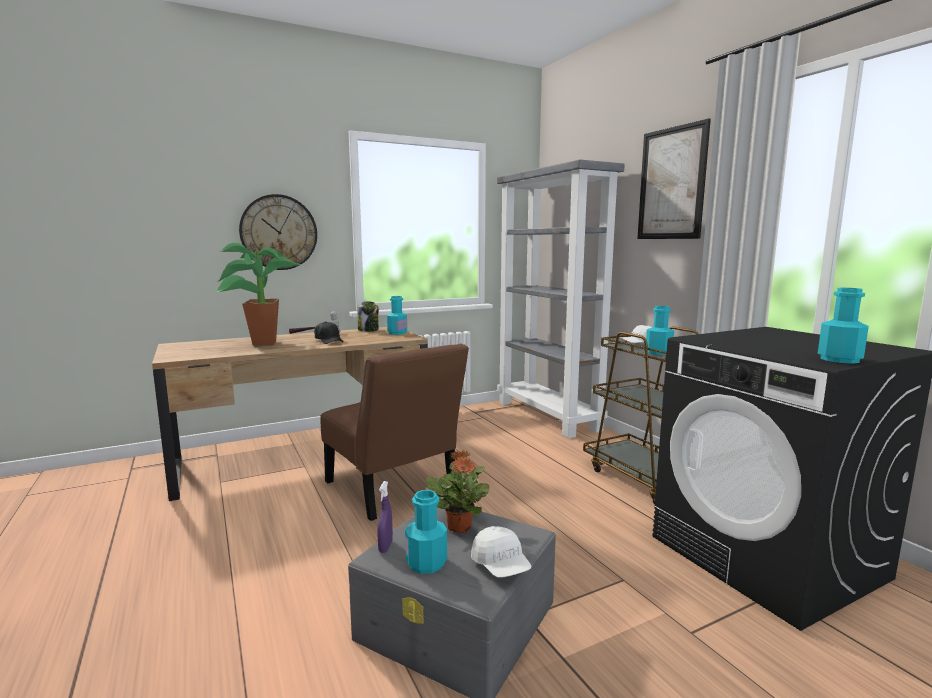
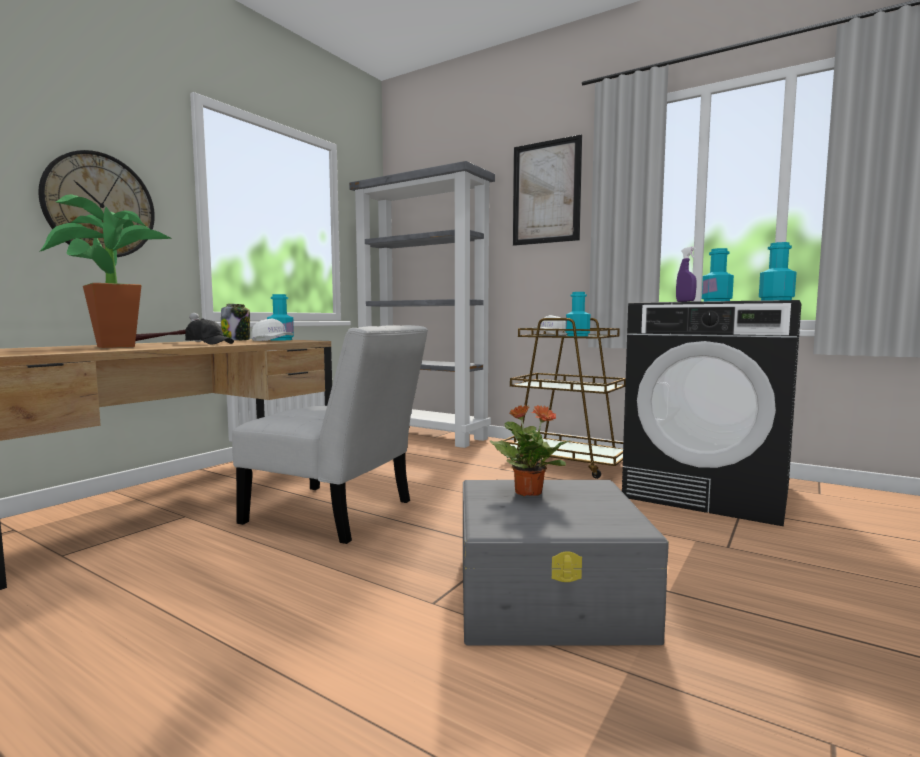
camera: 30 degrees left, 5 degrees down
brown chair [320,344,469,521] -> white chair [232,325,428,544]
purple spray bottle [378,481,393,553] -> purple spray bottle moved to [676,247,697,302]
turquoise bottle [405,490,447,574] -> turquoise bottle moved to [702,248,734,301]
white cap [471,526,532,577] -> white cap moved to [251,318,294,341]

